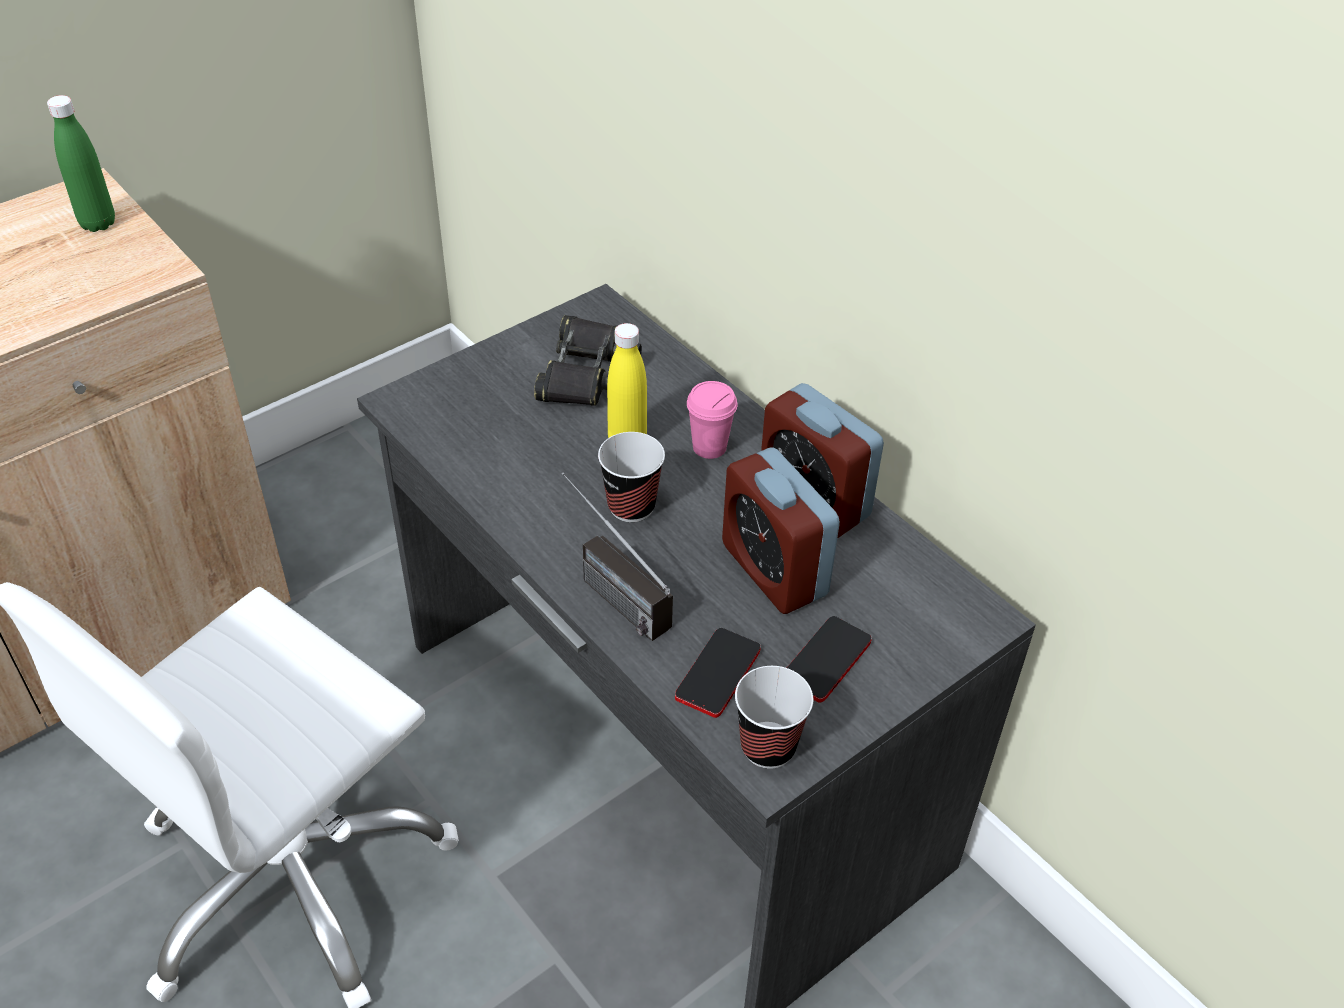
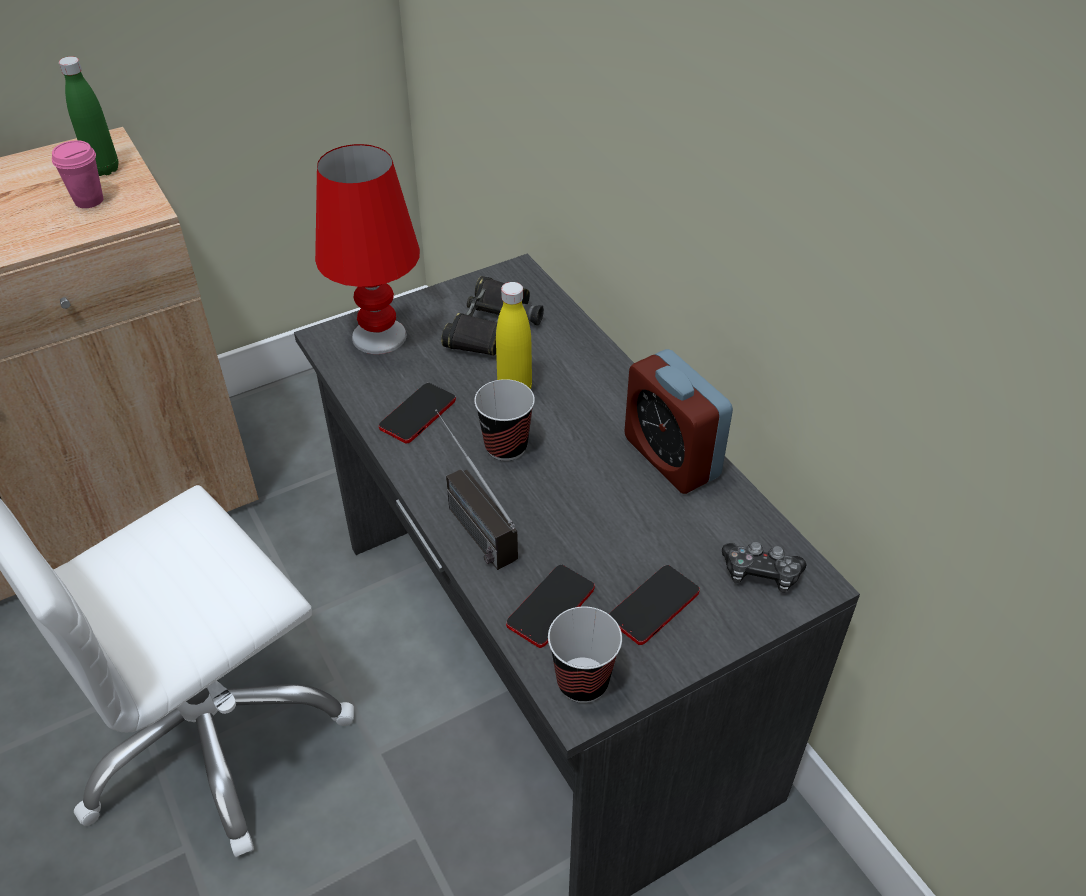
camera: 10 degrees right, 0 degrees up
pink cup [687,381,738,459] -> pink cup moved to [52,140,103,208]
alarm clock [722,447,840,614] -> none
none -> red table lamp [315,144,420,354]
none -> phone [379,383,456,444]
none -> game controller [722,541,807,593]

